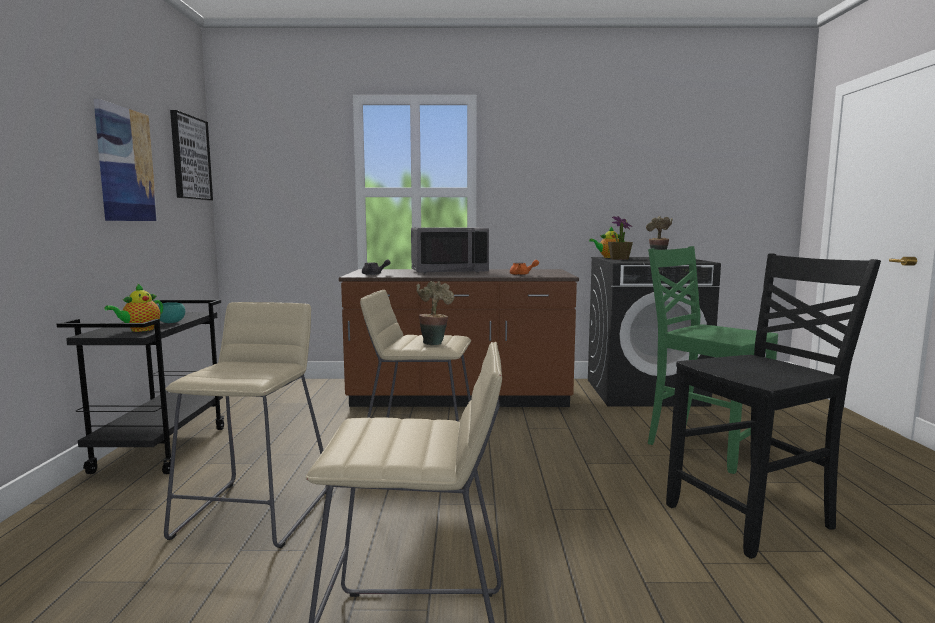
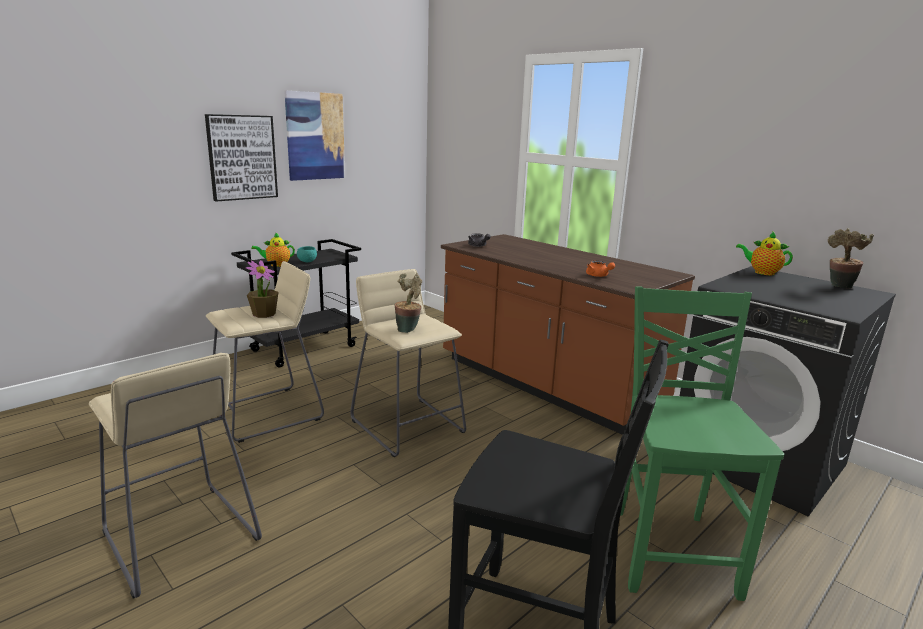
camera: 45 degrees right, 10 degrees up
picture [170,110,213,200] -> picture moved to [205,114,278,202]
grey microwave [411,228,489,274] -> none
potted plant [608,216,633,260] -> potted plant moved to [246,260,279,318]

